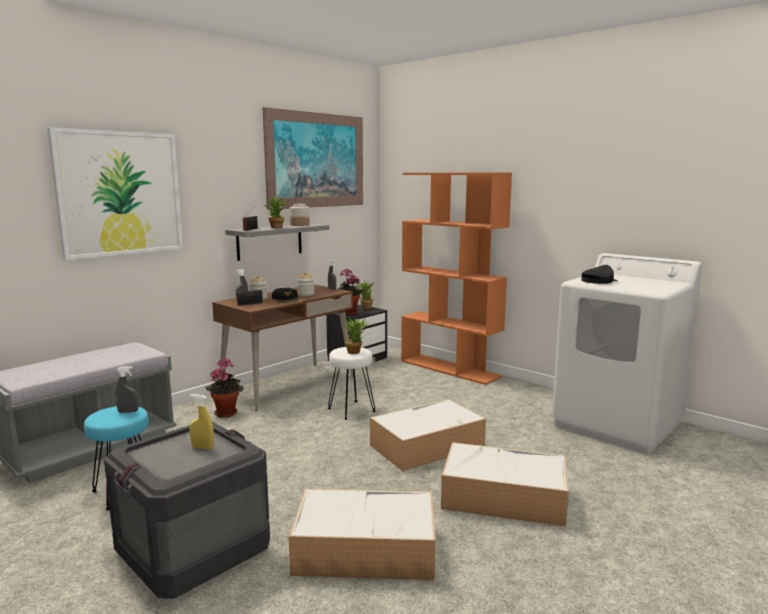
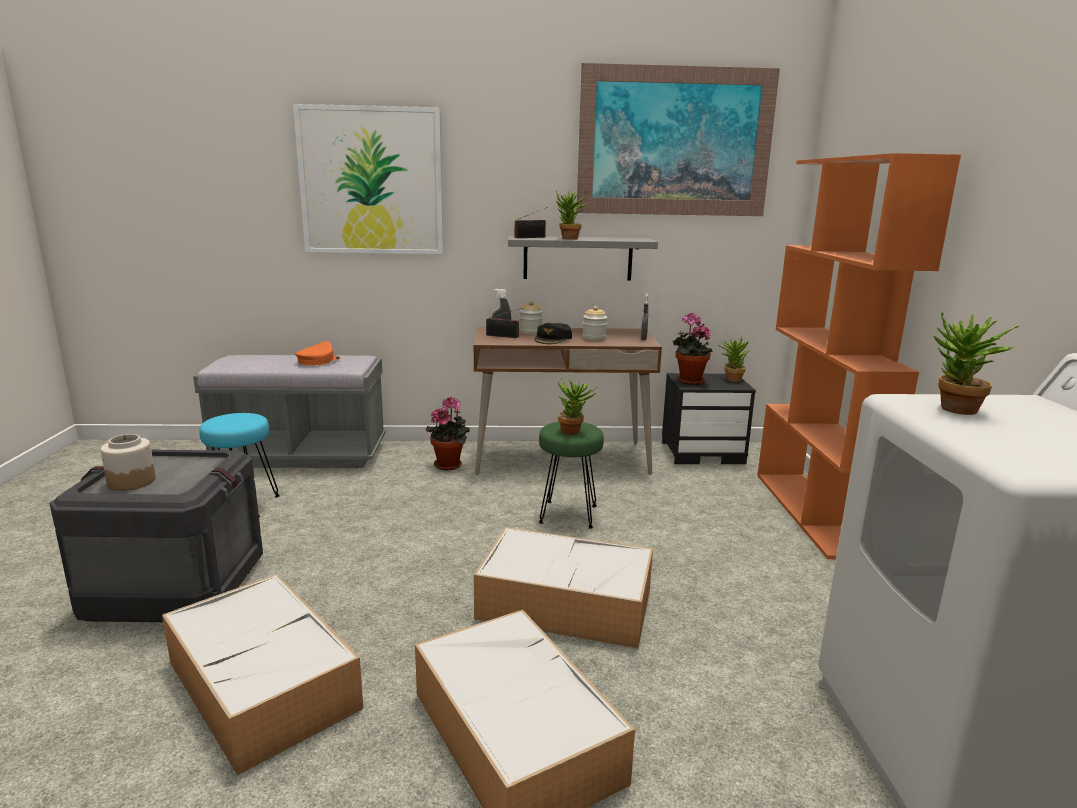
camera: 45 degrees right, 5 degrees up
grey spray bottle [115,366,139,413] -> none
yellow spray bottle [189,394,214,449] -> none
jar [290,204,310,226] -> jar moved to [101,434,156,491]
white stool [328,347,376,420] -> green stool [538,422,604,529]
black cap [581,265,618,284] -> potted plant [933,312,1019,415]
none -> orange cap [295,341,341,365]

